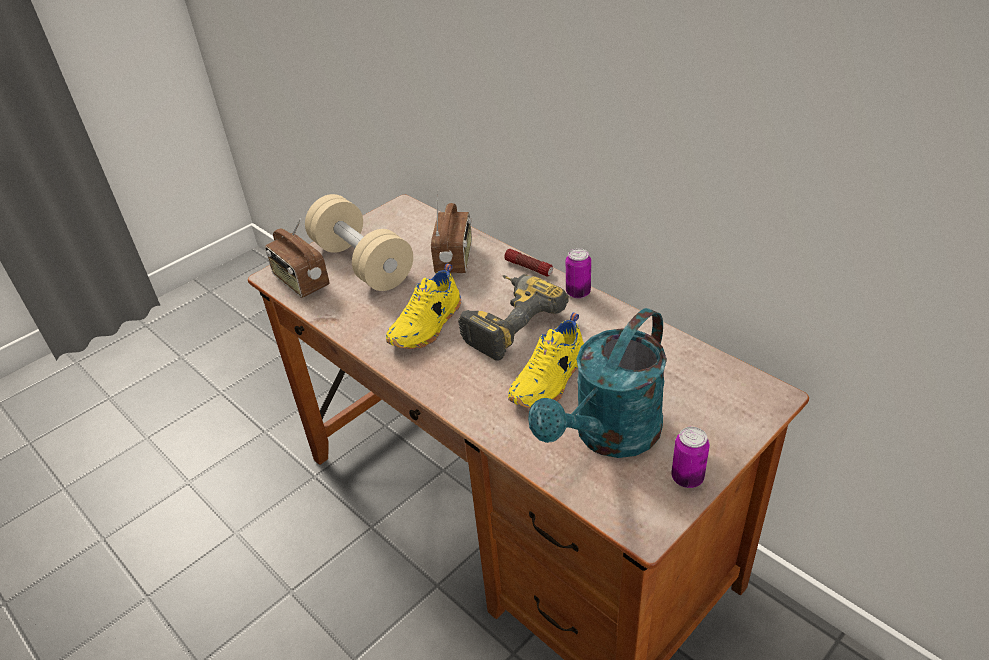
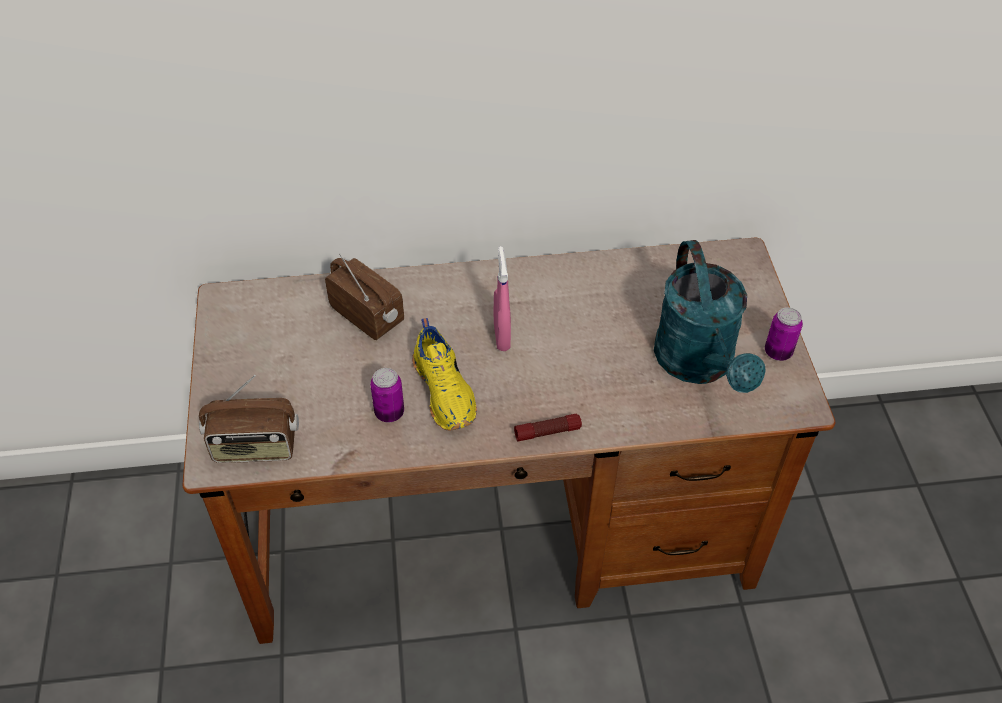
camera: 55 degrees left, 10 degrees up
beige dumbbell [305,194,413,291] -> none
power drill [458,274,569,360] -> pink spray bottle [494,246,511,351]
flashlight [504,249,553,276] -> flashlight moved to [514,414,582,441]
yellow shoe [508,312,584,408] -> none
can [566,248,591,299] -> can moved to [370,368,404,422]

